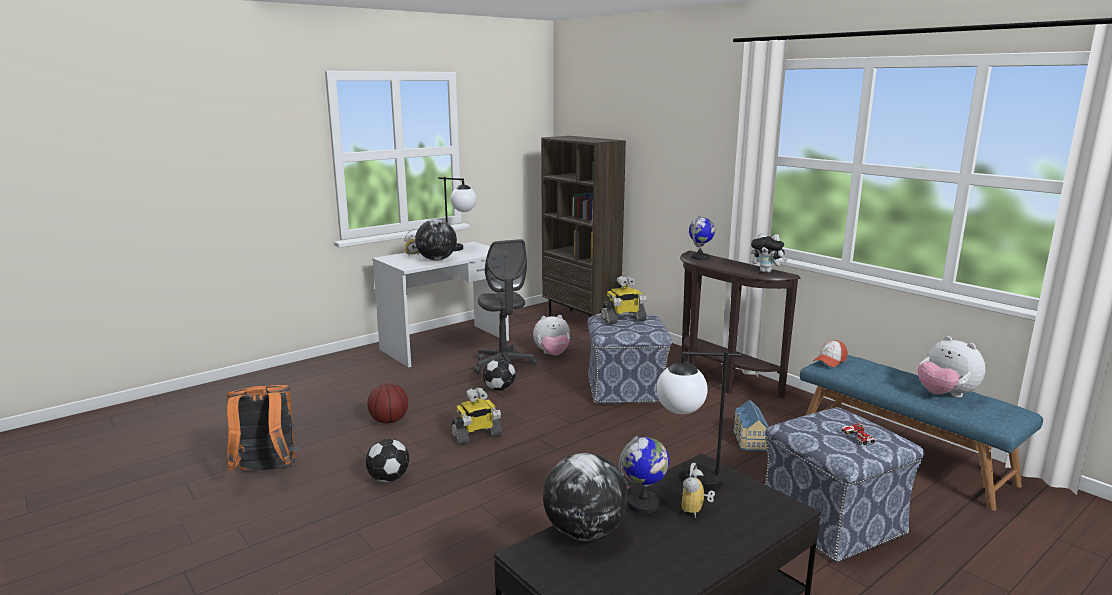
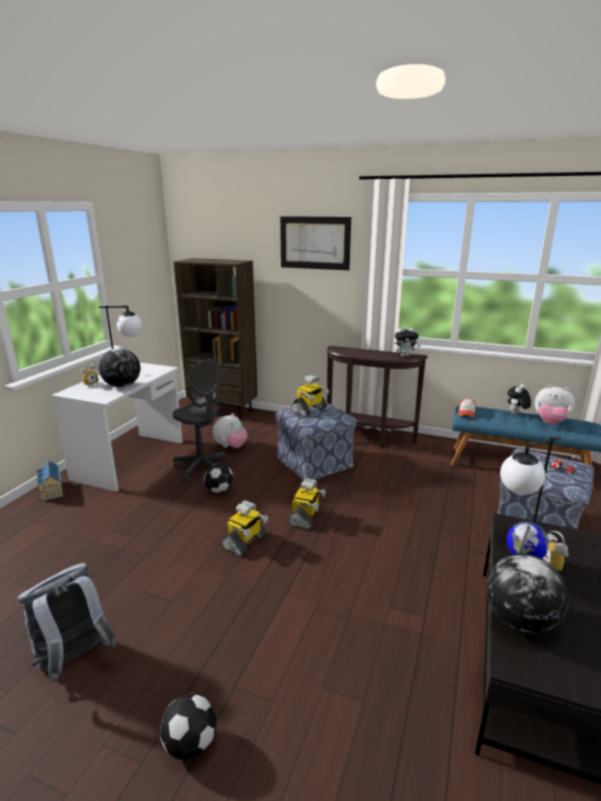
camera: 30 degrees left, 5 degrees up
orange backpack [227,385,299,472] -> grey backpack [17,563,118,683]
football [365,439,409,482] -> football moved to [160,694,217,760]
basketball [367,383,408,424] -> none
globe [689,215,715,260] -> none
toy house [733,399,769,451] -> toy house moved to [37,461,63,501]
none -> picture [280,216,351,270]
none -> toy robot [288,478,326,530]
none -> plush toy [507,384,531,414]

